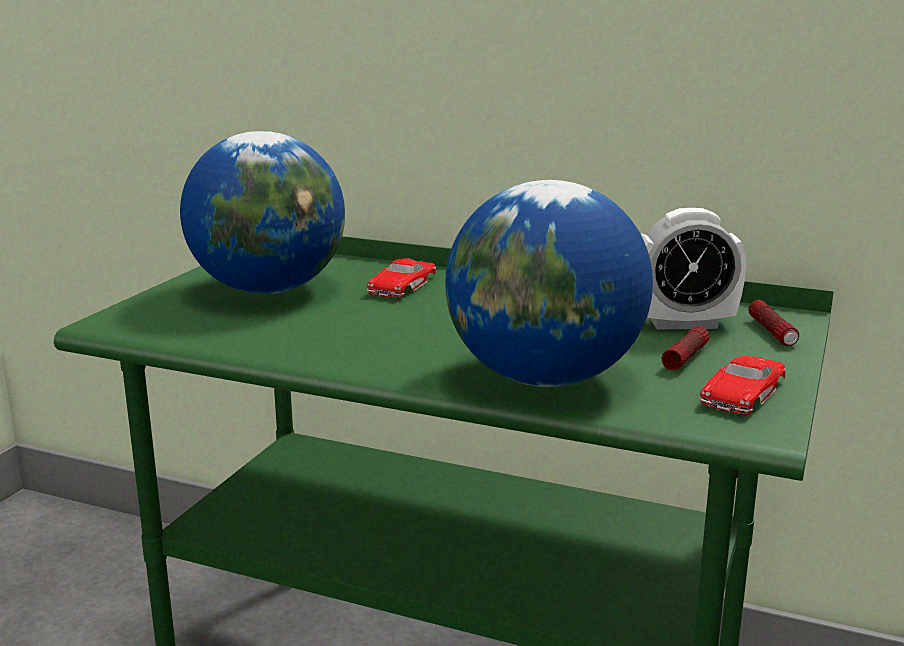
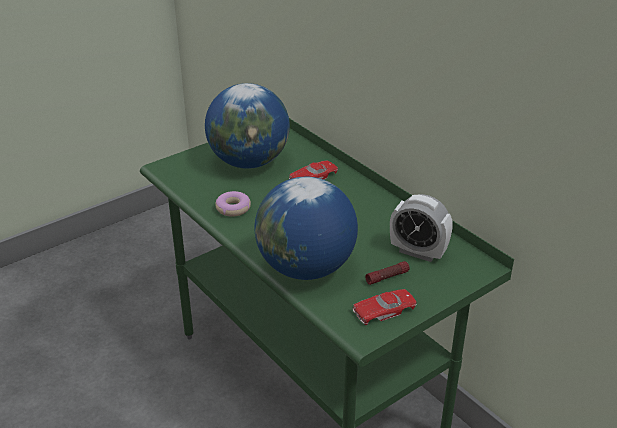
camera: 30 degrees right, 15 degrees up
flashlight [748,300,799,346] -> none
none -> donut [215,191,251,217]

